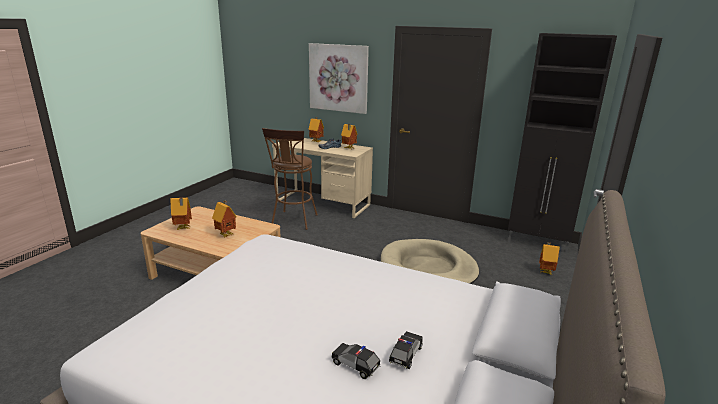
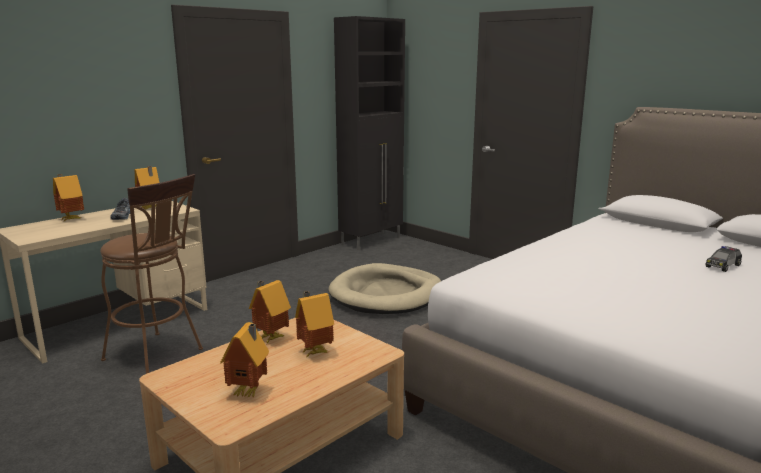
camera: 70 degrees left, 5 degrees down
picture [309,43,369,114] -> none
toy car [389,331,423,369] -> none
toy house [539,242,560,275] -> toy house moved to [249,280,291,344]

